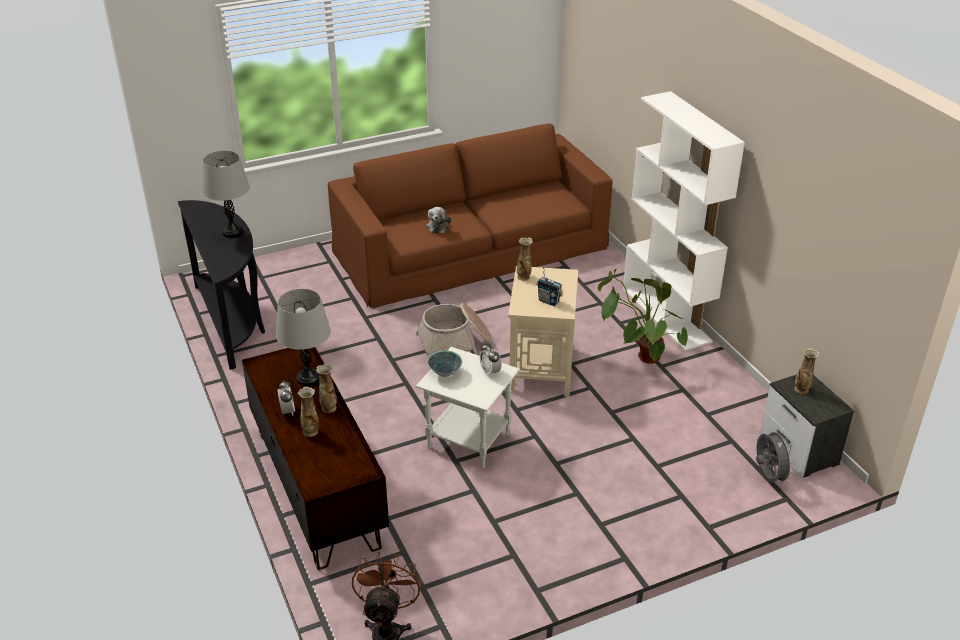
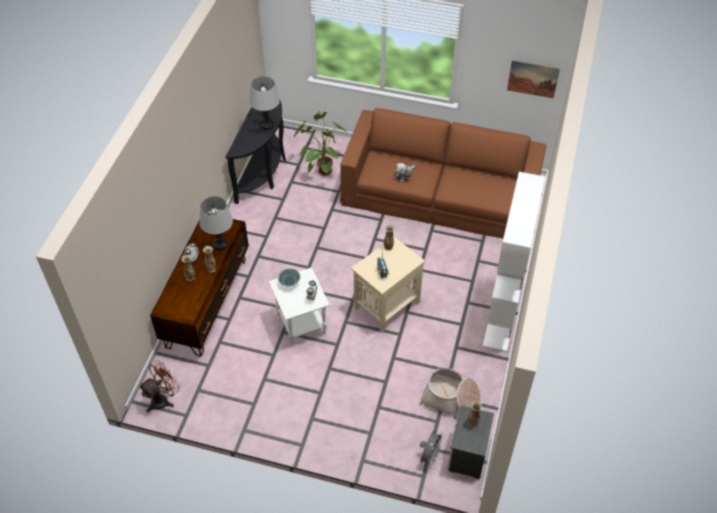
camera: 40 degrees right, 15 degrees up
basket [416,303,493,360] -> basket moved to [419,368,481,419]
potted plant [598,268,688,364] -> potted plant moved to [294,112,349,176]
none -> picture [507,60,560,99]

